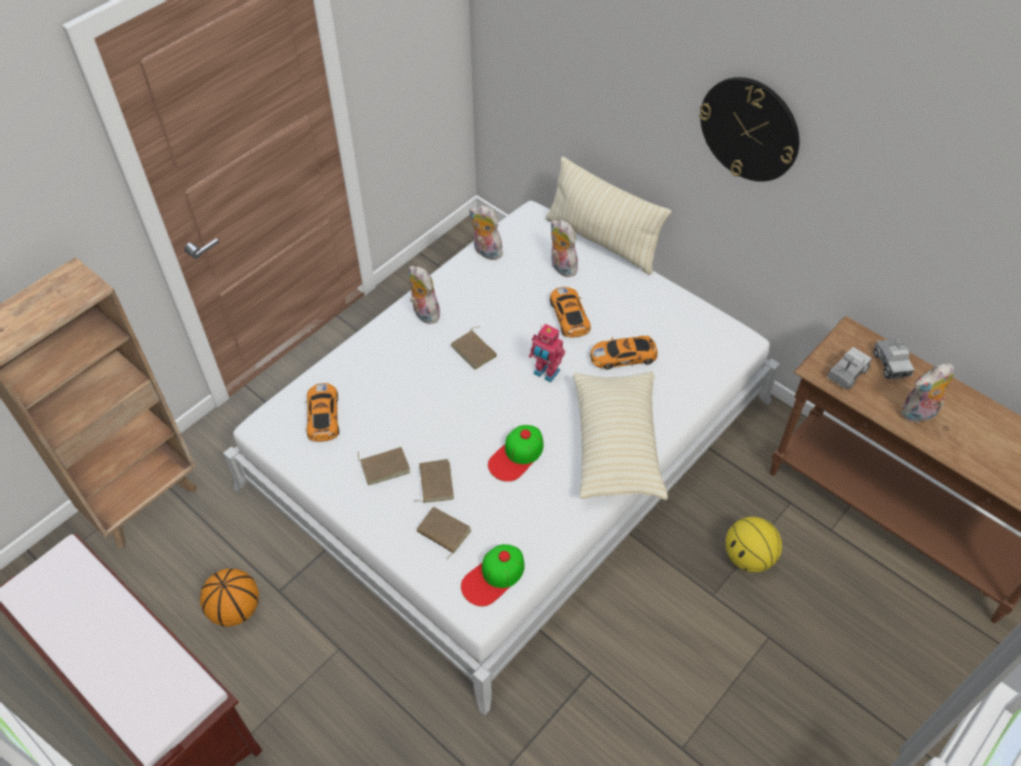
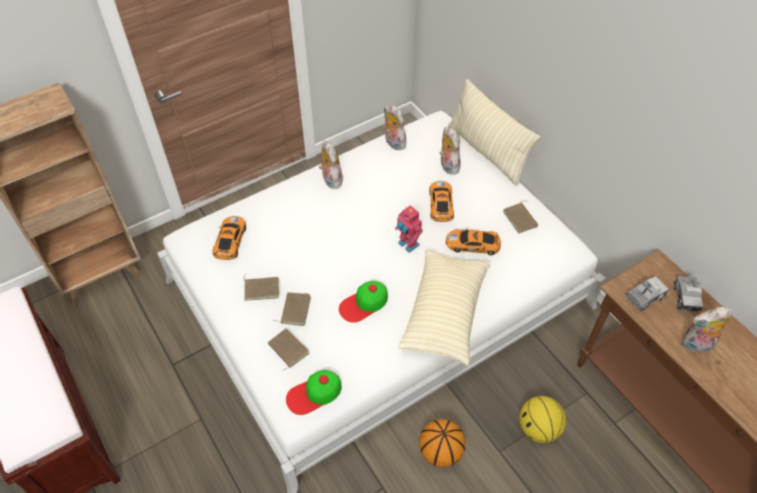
camera: 15 degrees right, 0 degrees up
basketball [200,568,259,627] -> basketball moved to [419,419,466,467]
brown book [451,327,497,370] -> brown book moved to [503,201,538,233]
wall clock [699,77,799,182] -> none

